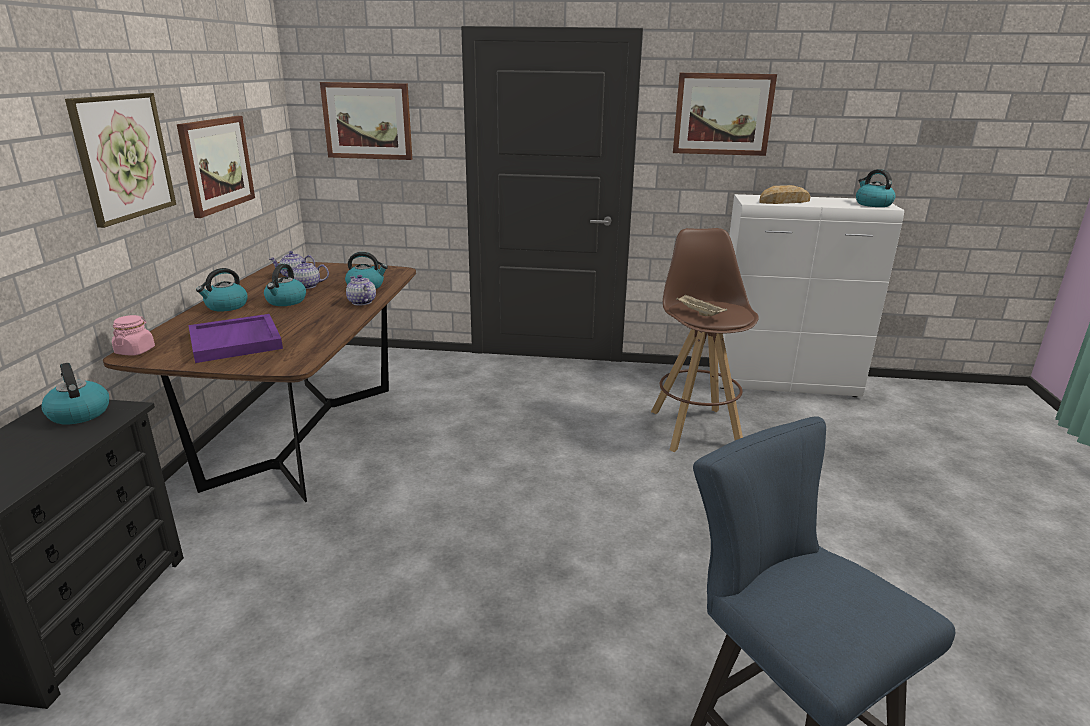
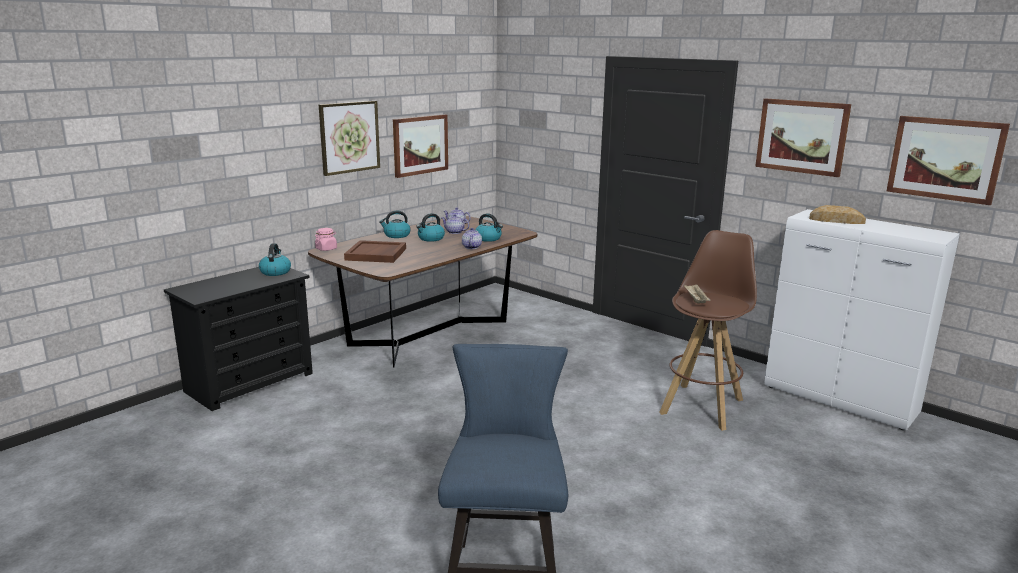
camera: 35 degrees right, 5 degrees down
purple tray [188,314,283,363] -> brown tray [344,240,406,263]
picture [320,82,412,160] -> picture moved to [887,116,1010,205]
kettle [856,169,895,207] -> none

